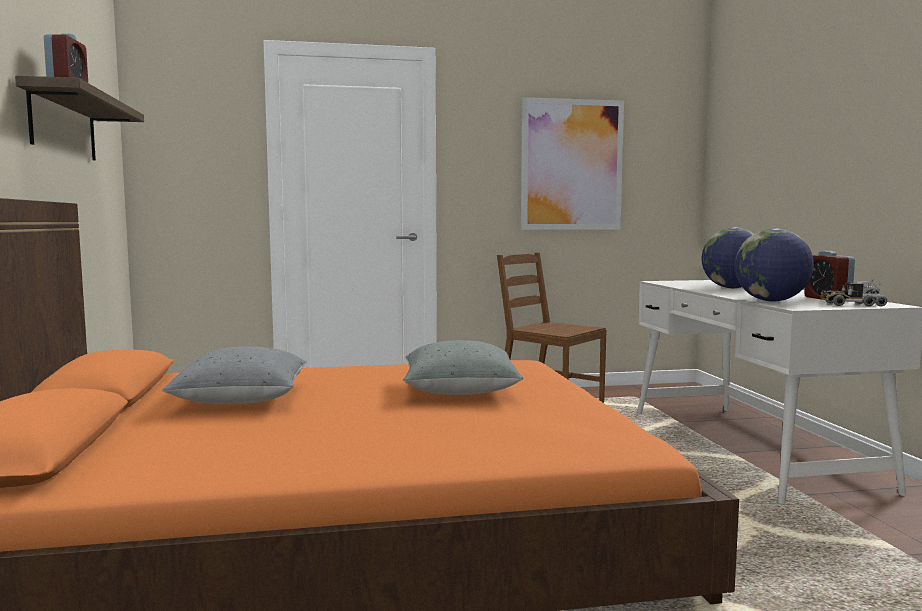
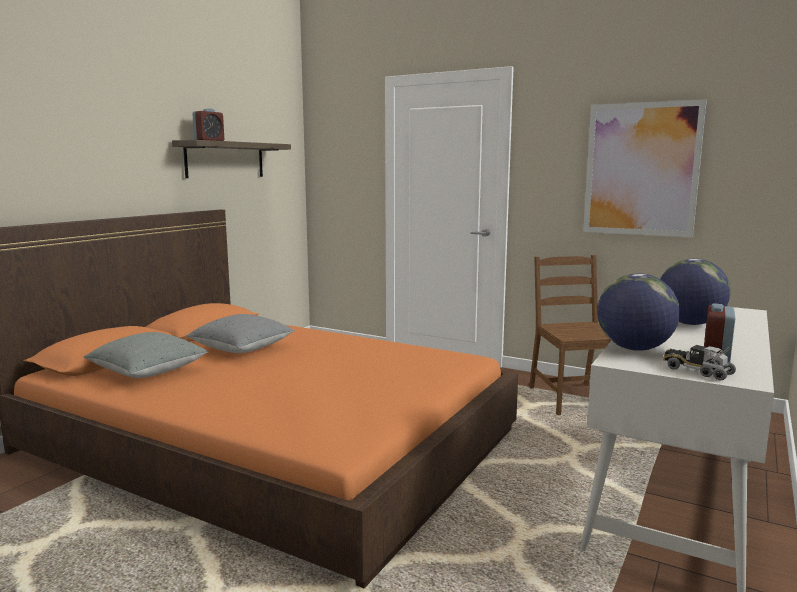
camera: 40 degrees right, 5 degrees up
grey pillow [403,340,524,395] -> grey pillow moved to [84,332,209,378]

